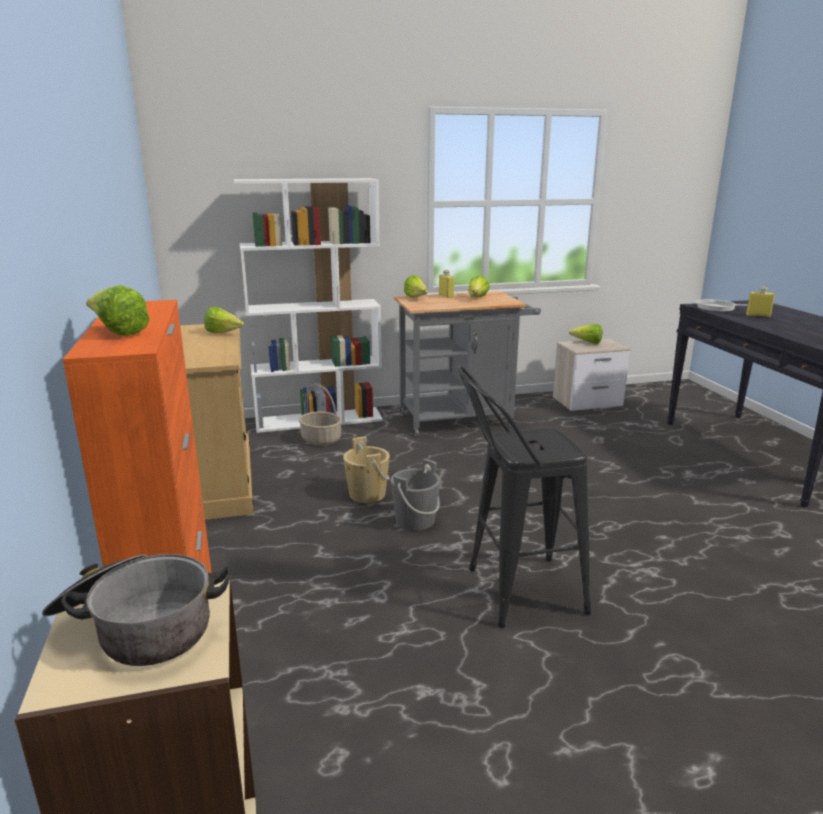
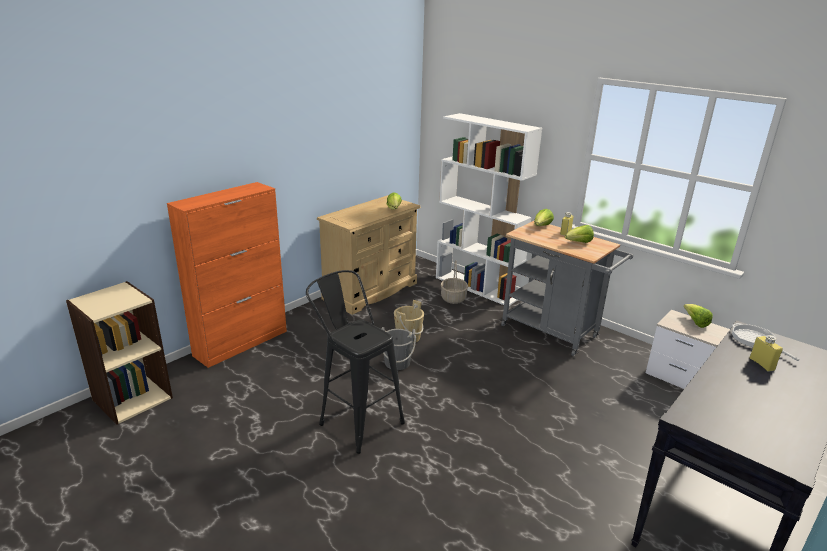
camera: 55 degrees right, 5 degrees up
cooking pot [42,554,231,666] -> none
lettuce [86,285,150,336] -> none

